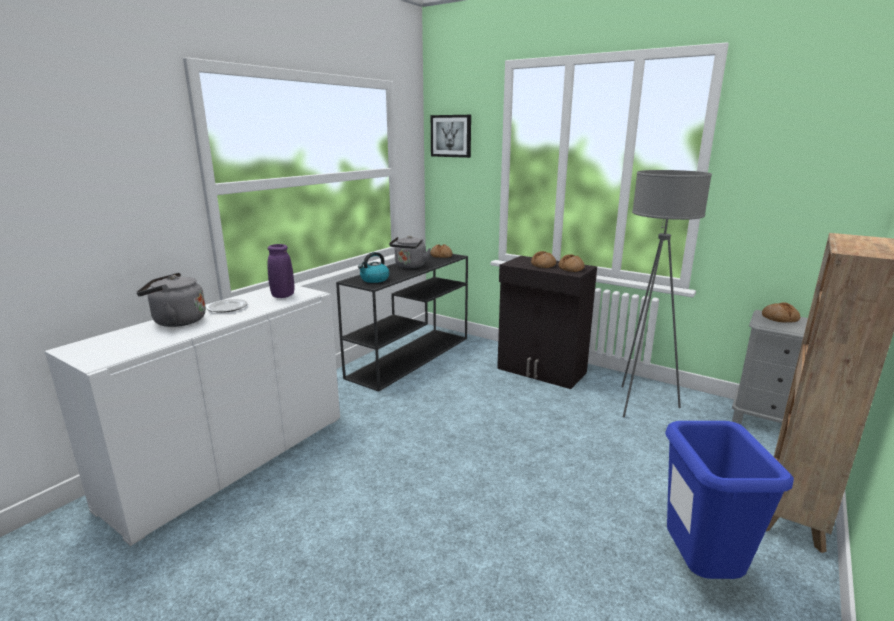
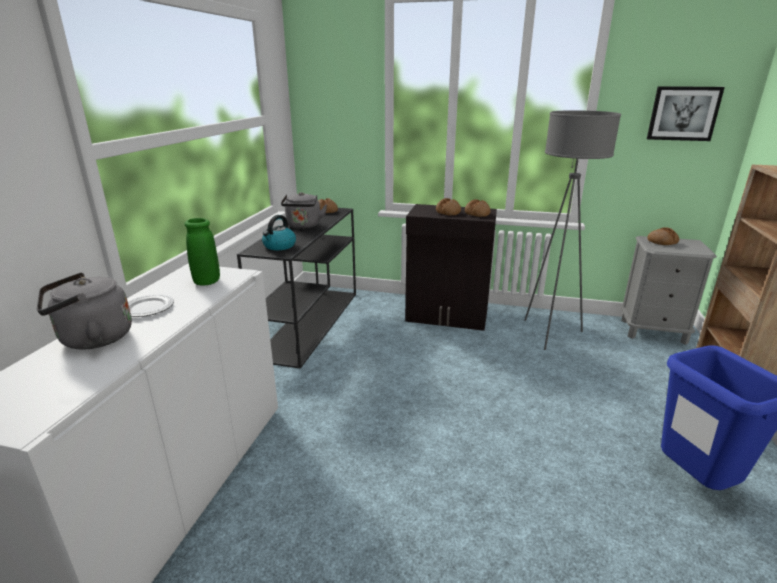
camera: 20 degrees left, 5 degrees up
purple vase [268,244,294,298] -> green vase [184,218,220,285]
picture [431,115,471,158] -> picture moved to [647,86,725,141]

